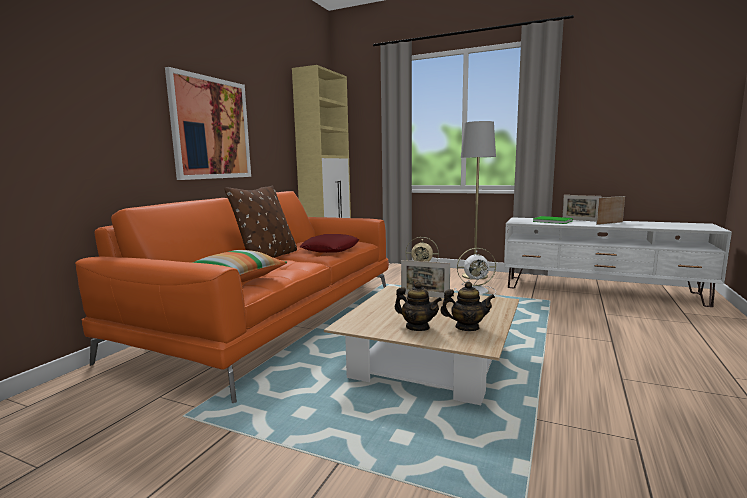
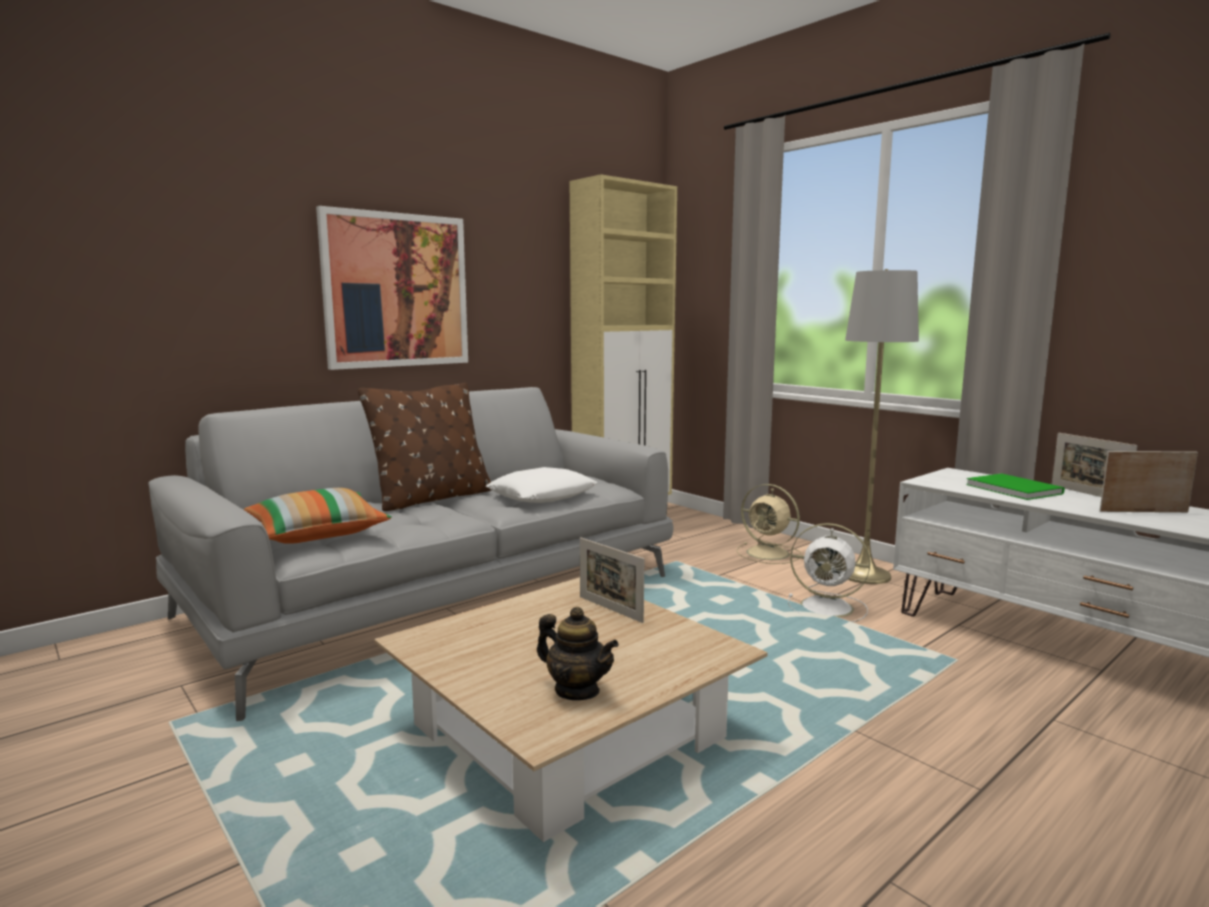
camera: 25 degrees right, 0 degrees up
orange sofa [75,191,389,403] -> grey sofa [148,387,673,721]
red pillow [300,234,359,253] -> white pillow [486,467,598,503]
teapot [395,282,442,331] -> none

